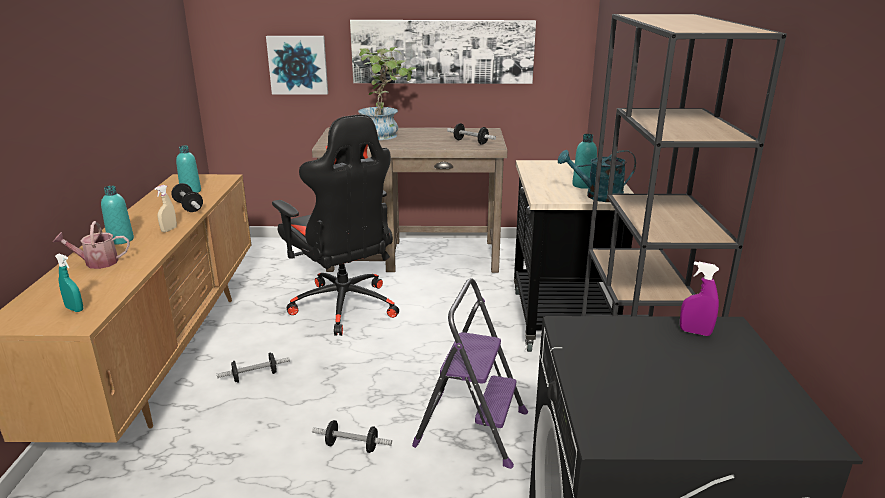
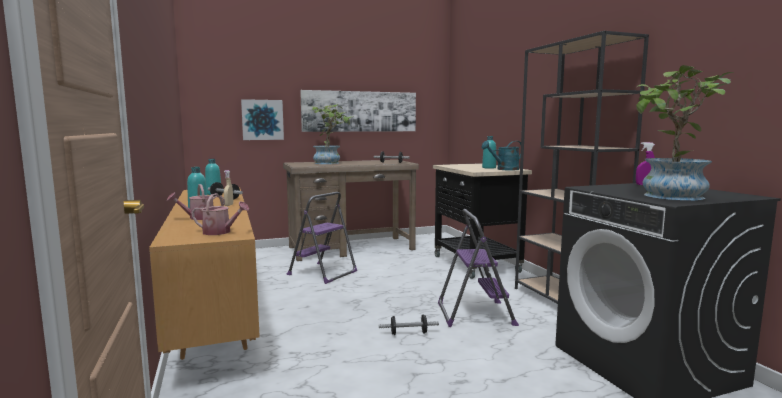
camera: 20 degrees left, 15 degrees down
turquoise spray bottle [55,254,83,312] -> watering can [192,193,249,235]
dumbbell [217,353,290,383] -> none
black office chair [272,114,399,336] -> purple step ladder [286,192,357,284]
none -> potted plant [636,65,734,200]

